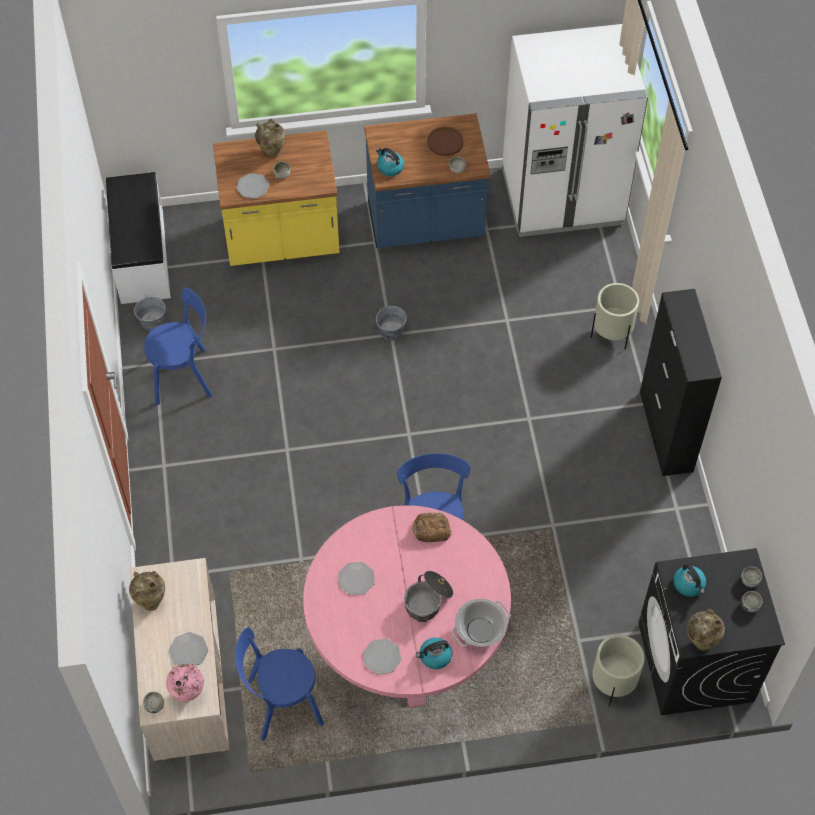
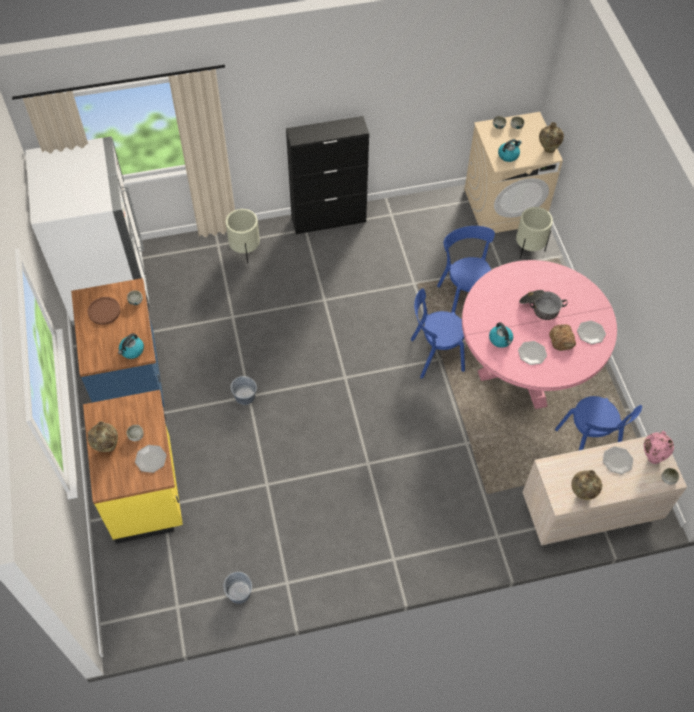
camera: 95 degrees left, 0 degrees up
white bench [106,172,171,304] -> none
blue chair [144,288,212,405] -> blue chair moved to [437,226,495,313]
bread [413,513,451,542] -> bread moved to [549,324,576,351]
kettle [416,638,452,669] -> kettle moved to [489,322,513,348]
cooking pot [451,598,511,647] -> none
black washing machine [638,548,785,715] -> beige washing machine [464,112,563,233]

